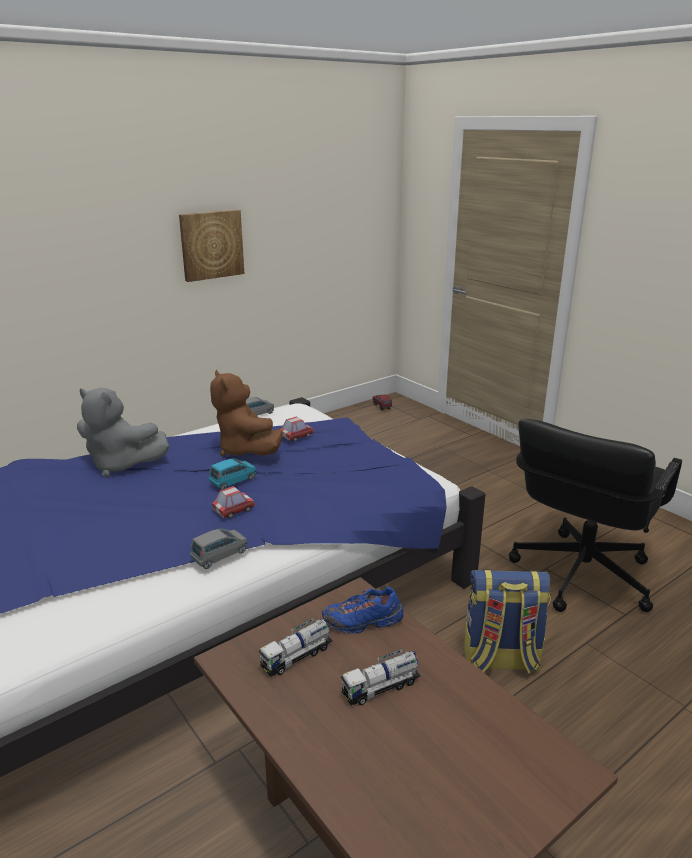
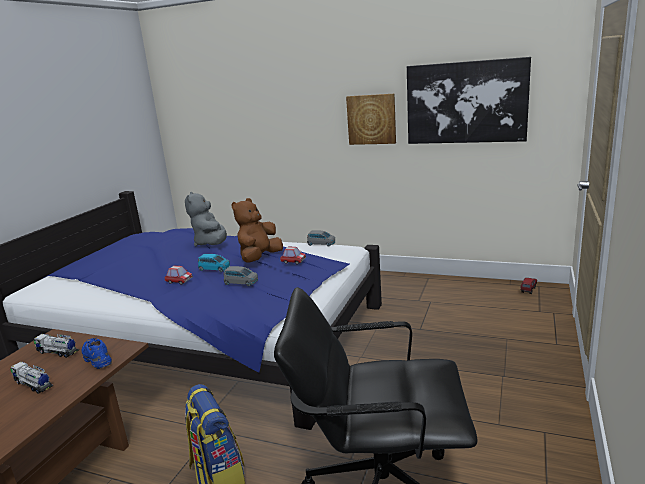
camera: 60 degrees right, 5 degrees down
grey toy car [190,529,247,569] -> grey toy car moved to [223,266,258,286]
none -> picture [407,57,531,144]

